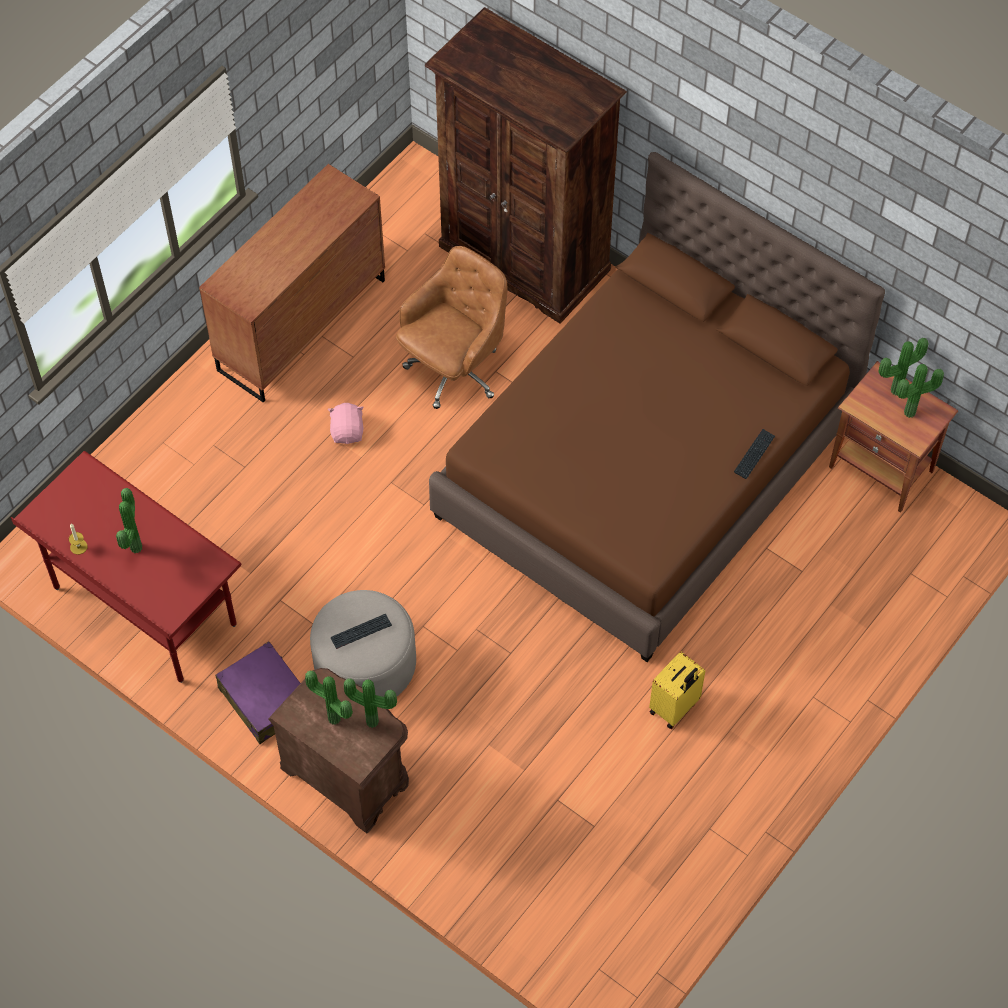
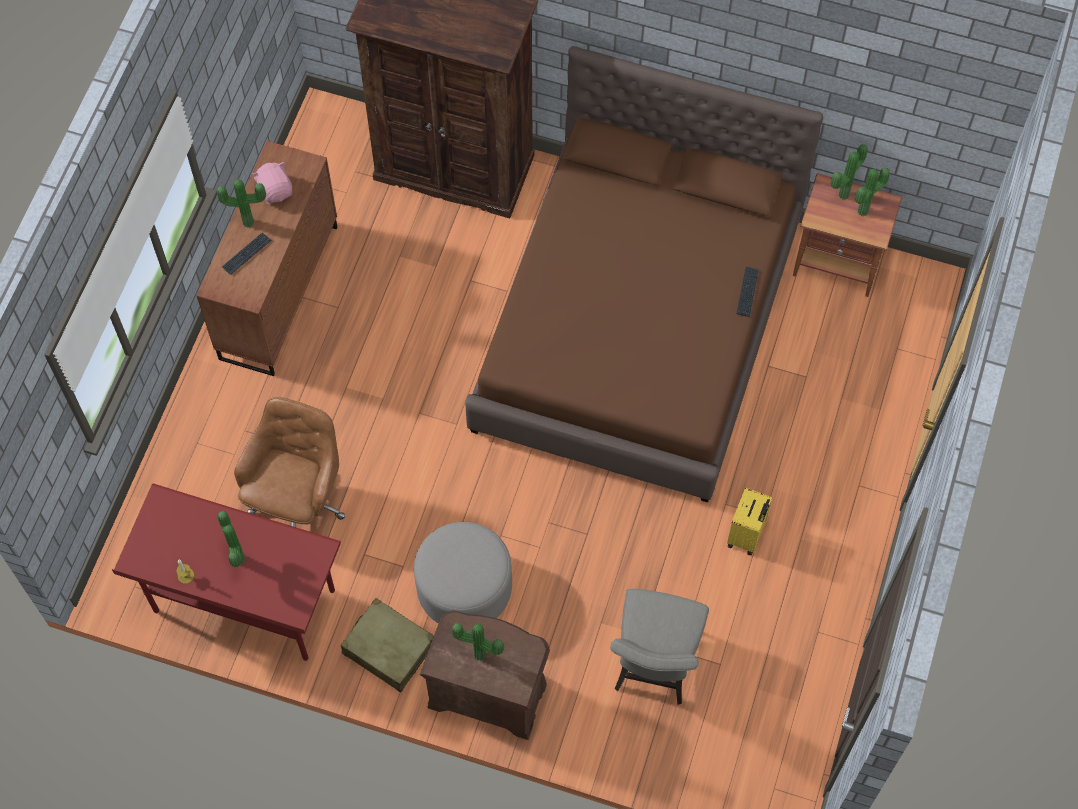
camera: 20 degrees left, 5 degrees up
purple suitcase [215,641,300,744] -> beige suitcase [341,598,434,692]
pink plush toy [328,403,364,444] -> pink plush toy moved to [252,162,292,204]
keyboard [331,614,392,649] -> keyboard moved to [222,232,272,275]
potted plant [344,678,397,728] -> potted plant moved to [217,180,266,228]
brown office chair [396,246,507,409] -> brown office chair moved to [234,397,345,527]
none -> grey chair [610,589,709,705]

